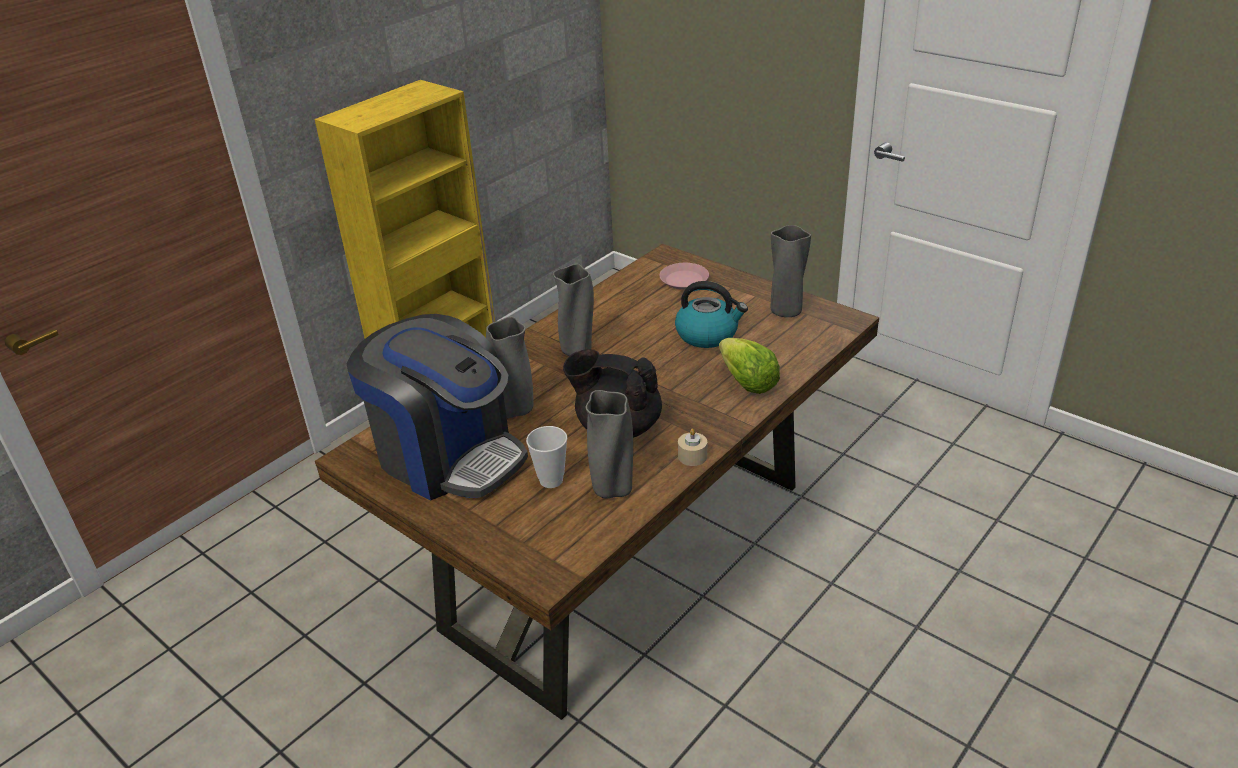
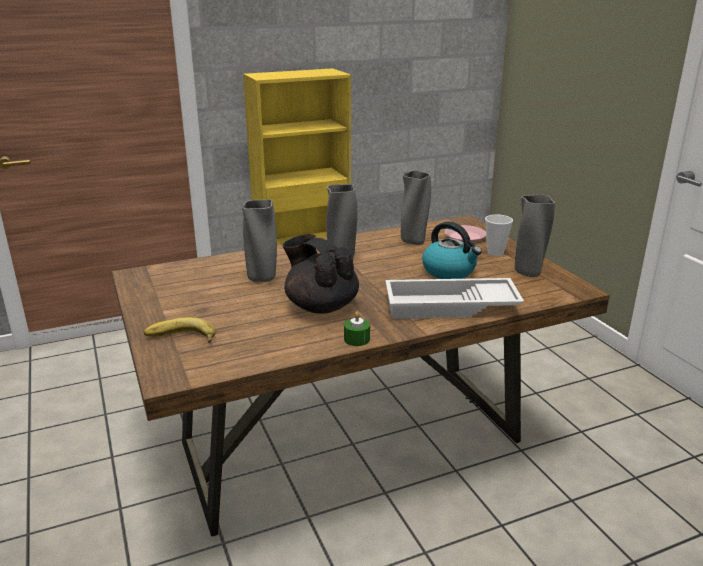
camera: 25 degrees right, 10 degrees down
coffee machine [346,314,528,500] -> none
cup [526,426,567,488] -> cup moved to [485,215,513,256]
grey vase [586,390,633,498] -> grey vase moved to [401,170,431,245]
beige candle [678,429,707,466] -> green candle [344,312,370,346]
lettuce [719,338,780,394] -> white tray [385,278,524,319]
none -> banana [144,317,216,343]

